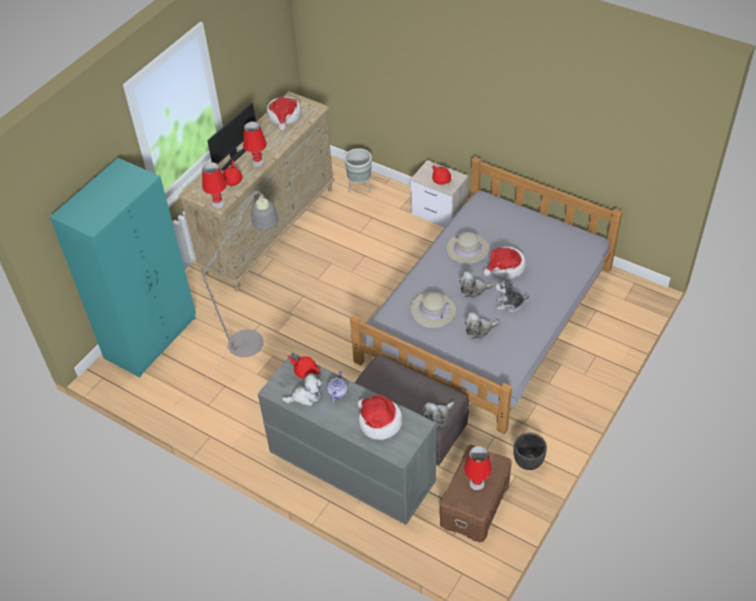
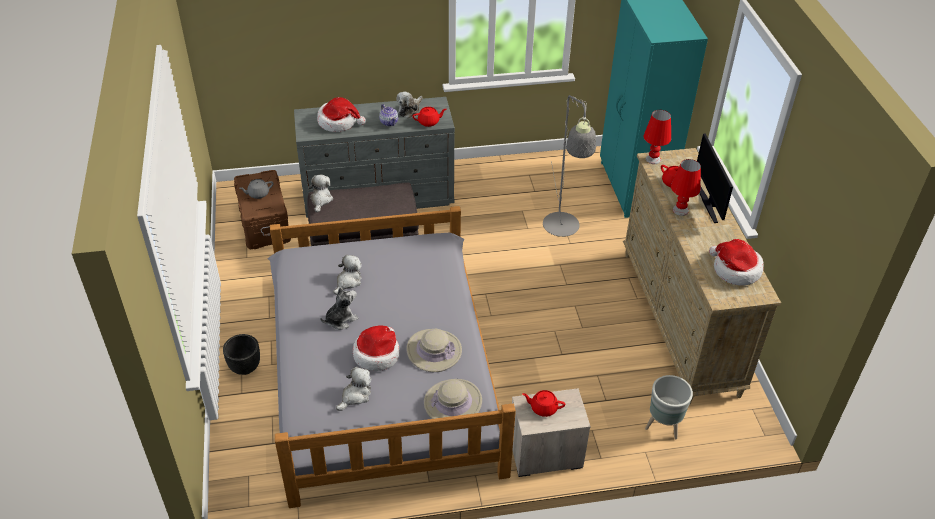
camera: 135 degrees right, 5 degrees down
beige hat [411,292,456,328] -> beige hat moved to [424,379,482,419]
plush toy [459,272,495,298] -> plush toy moved to [336,367,371,411]
red table lamp [464,446,492,490] -> grey teapot [239,179,273,199]
black planter [514,433,547,470] -> black planter moved to [223,334,260,375]

